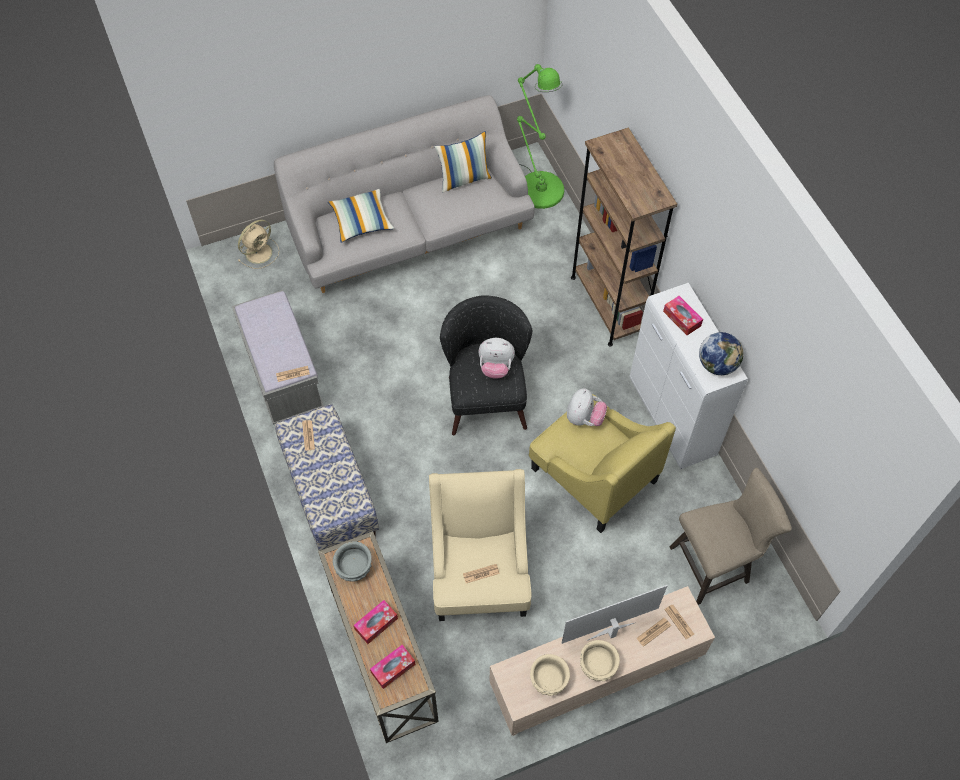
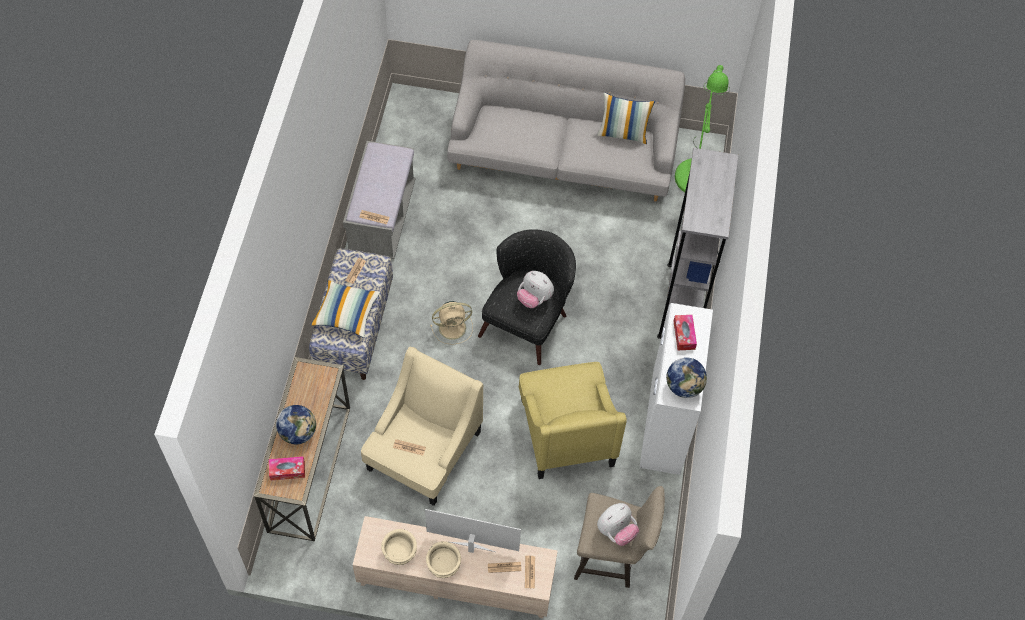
camera: 30 degrees right, 0 degrees up
beige fan [238,220,279,269] -> beige fan moved to [430,301,473,345]
pillow [328,189,394,243] -> pillow moved to [310,280,380,338]
grey bowl [333,541,372,582] -> none
tissue box [354,600,398,644] -> globe [276,405,316,444]
plush toy [567,388,607,426] -> plush toy moved to [597,503,639,546]
brown bookcase [571,128,677,347] -> grey bookcase [657,148,738,339]

